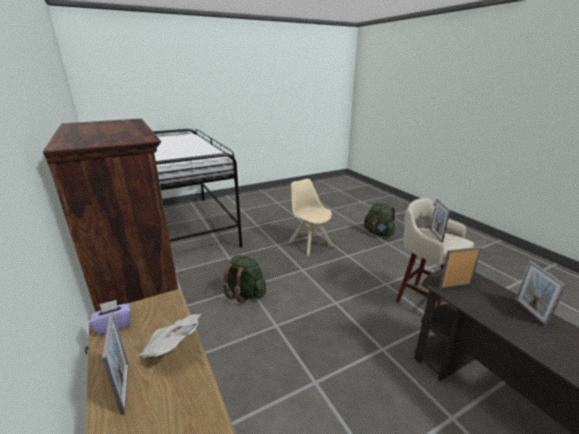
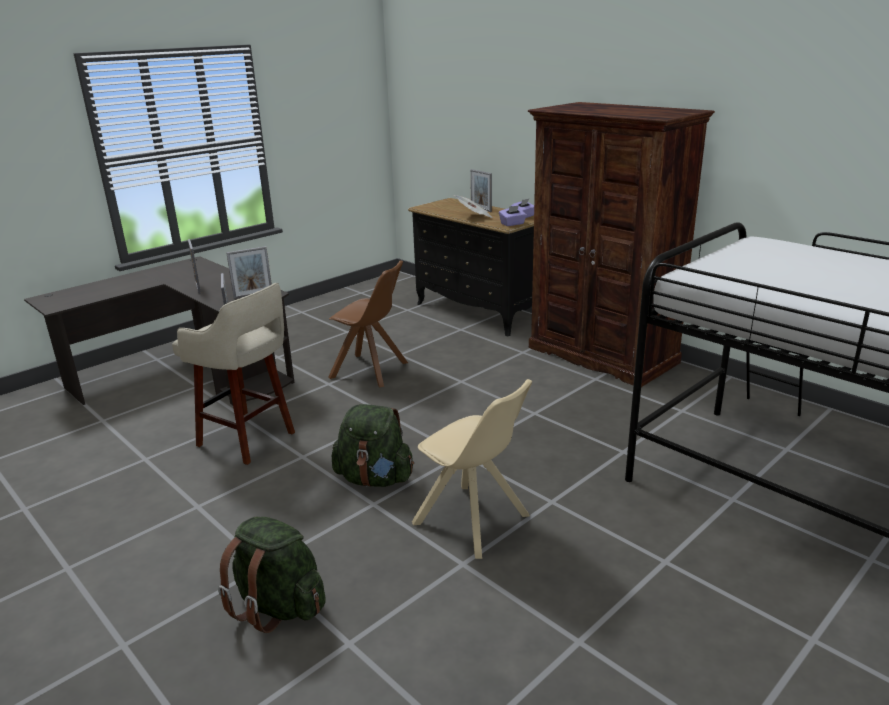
camera: 165 degrees right, 0 degrees up
green backpack [223,255,266,303] -> green backpack moved to [332,404,414,487]
none -> brown chair [328,260,408,387]
none -> purple tissue box [499,205,527,226]

